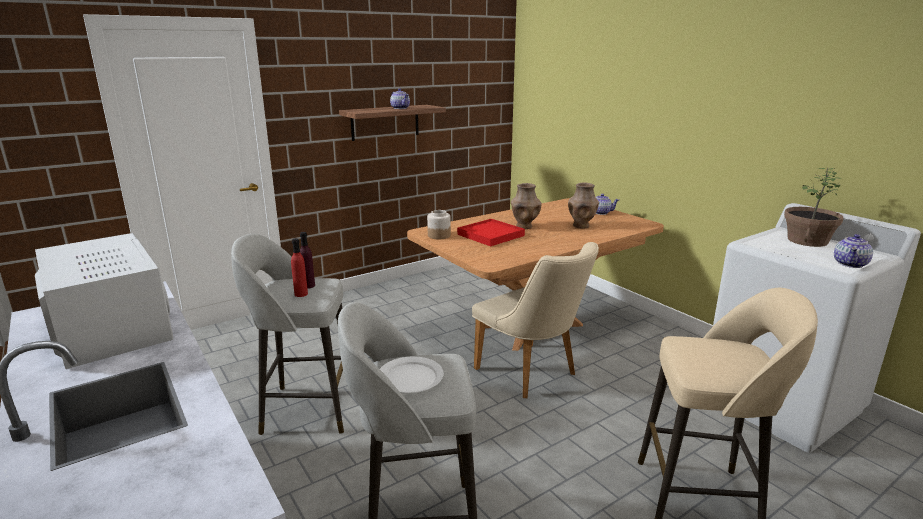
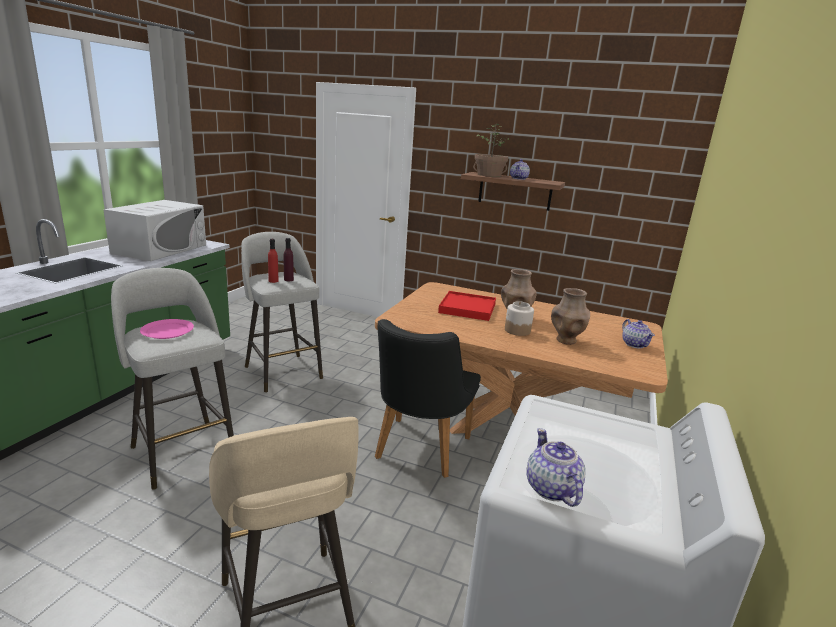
camera: 55 degrees right, 0 degrees up
white plate [380,357,444,393] -> pink plate [140,319,194,339]
jar [427,210,451,239] -> jar moved to [505,301,534,336]
beige chair [472,242,599,398] -> black chair [375,319,481,478]
potted plant [784,167,844,247] -> potted plant moved to [473,124,509,177]
teapot [834,234,873,268] -> teapot turned 75 degrees clockwise [526,428,586,507]

